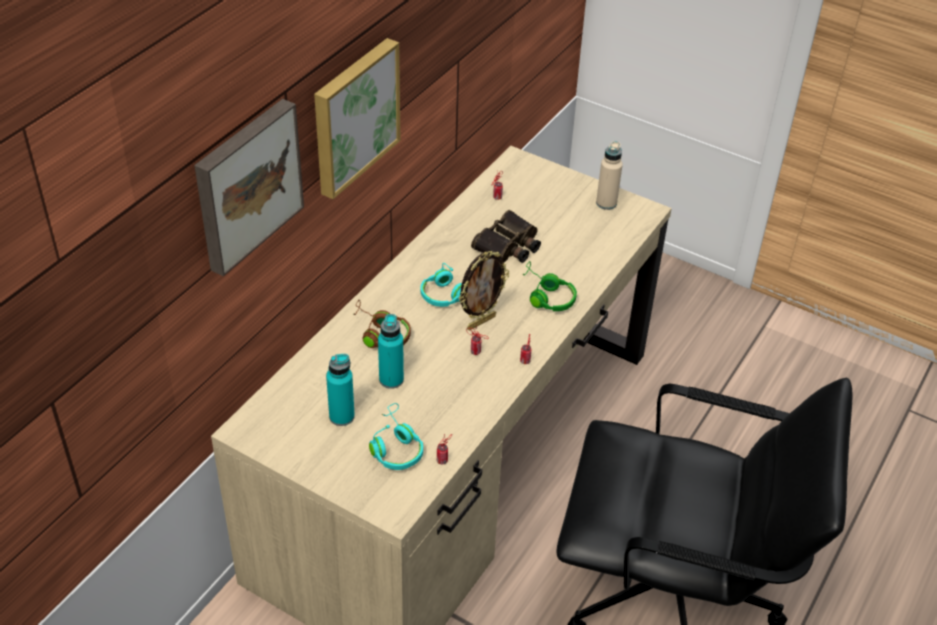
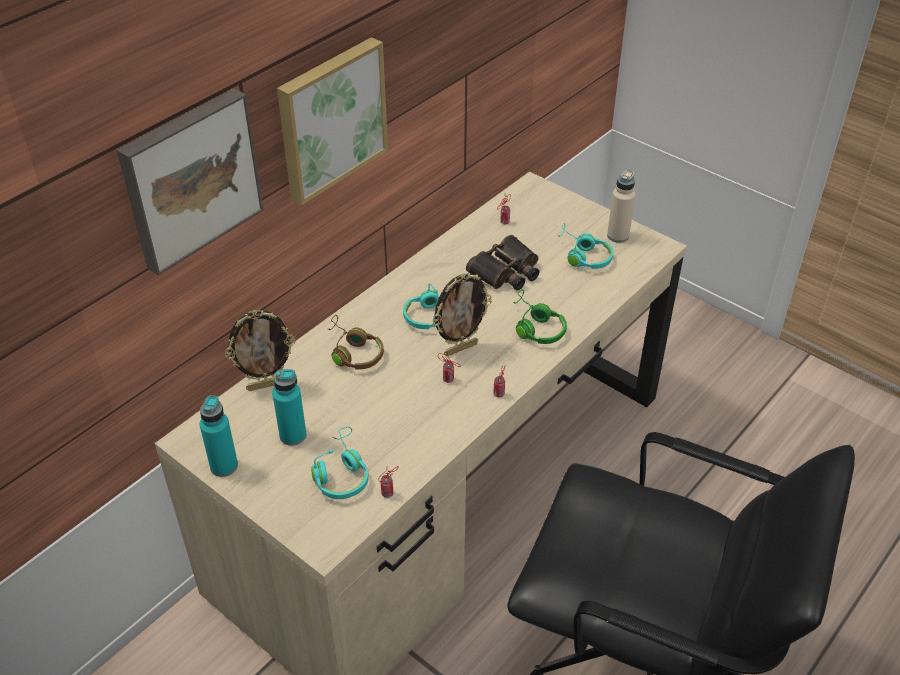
camera: 10 degrees right, 0 degrees up
turquoise bottle [378,314,404,389] -> turquoise bottle moved to [200,395,238,477]
none -> picture frame [225,310,295,391]
none -> turquoise headphones [558,223,614,269]

